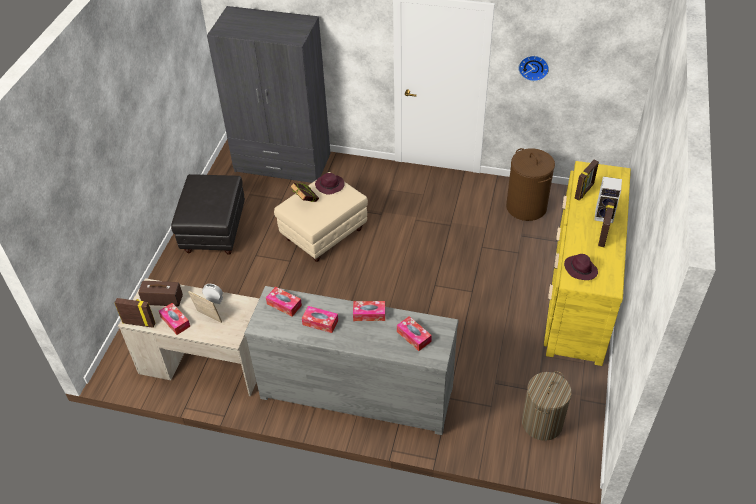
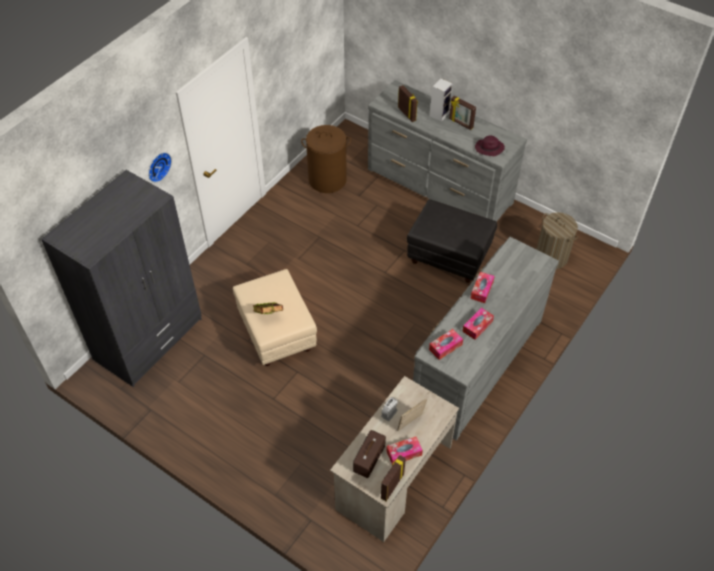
camera: 70 degrees left, 5 degrees up
black ottoman [171,174,245,255] -> black ottoman moved to [407,199,497,283]
purple hat [315,173,345,195] -> none
tissue box [397,316,432,351] -> none
wall clock [518,56,549,81] -> wall clock moved to [148,152,172,182]
yellow dresser [544,161,631,366] -> grey dresser [368,80,527,222]

